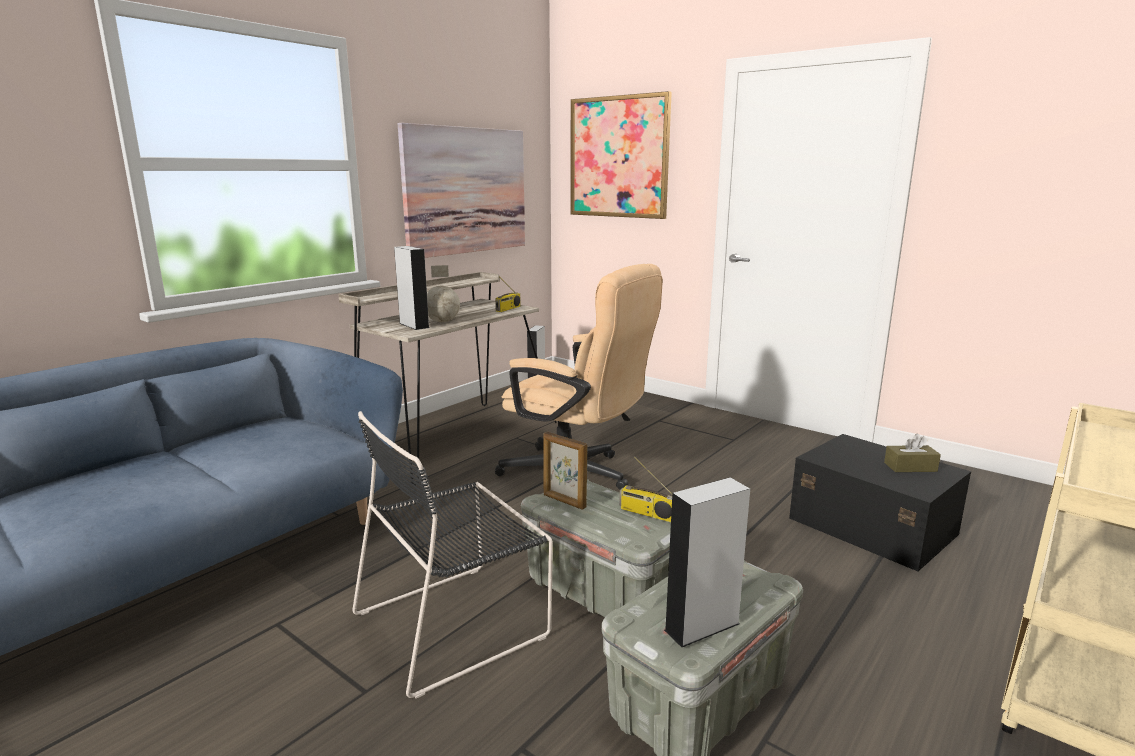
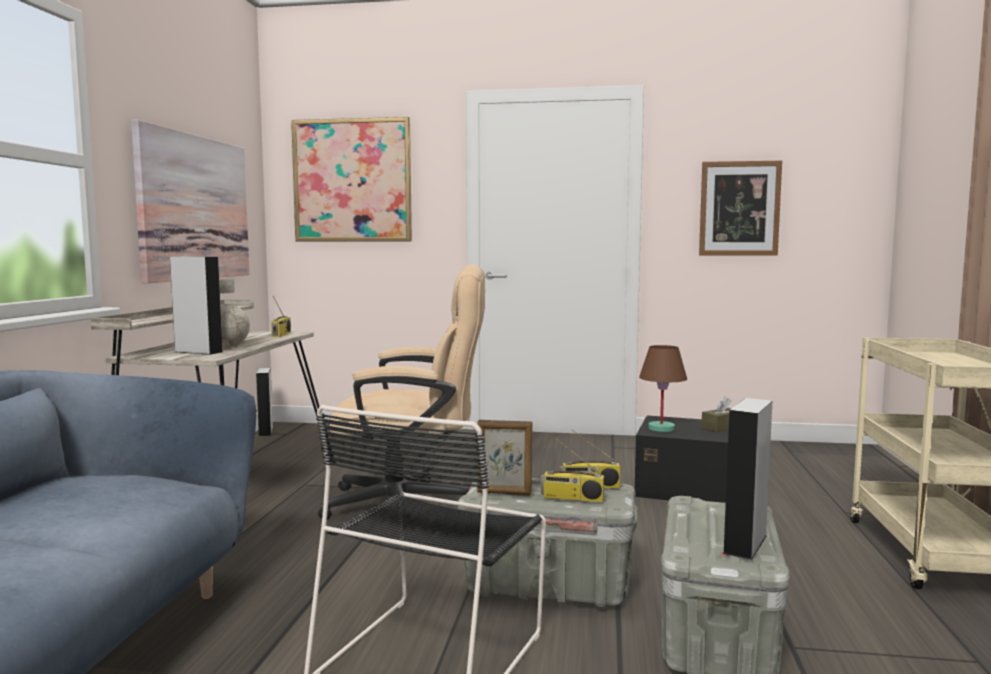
camera: 30 degrees left, 10 degrees down
none -> radio [541,438,604,502]
none -> brown table lamp [639,345,687,432]
none -> picture [699,161,782,256]

